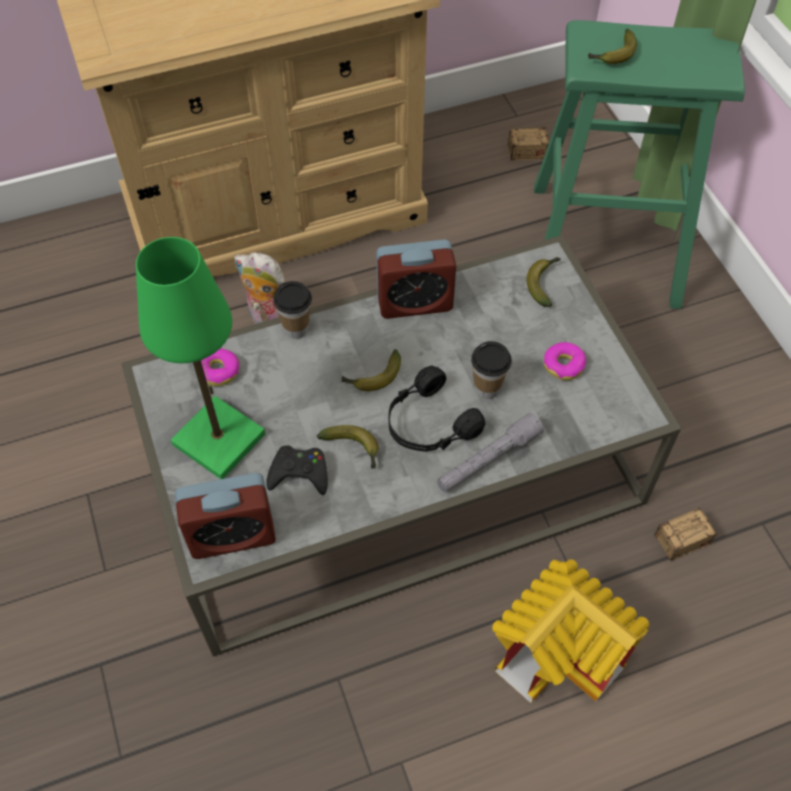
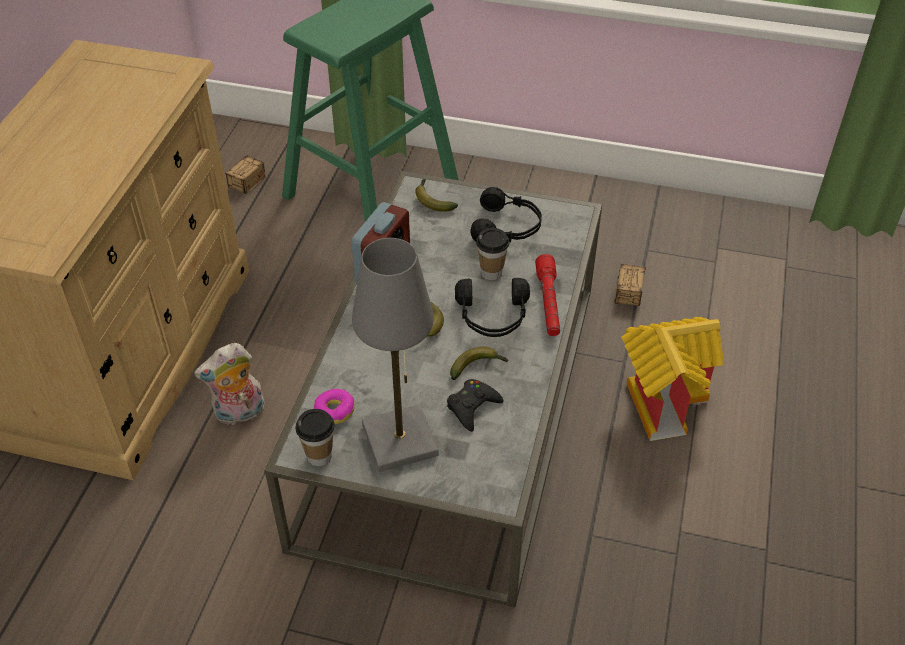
camera: 55 degrees left, 10 degrees down
green table lamp [136,237,265,479] -> grey table lamp [352,238,439,472]
alarm clock [175,473,276,559] -> none
cup [273,281,312,339] -> cup moved to [296,409,335,466]
grey flashlight [437,413,544,492] -> red flashlight [535,254,560,336]
donut [544,342,586,380] -> black headphones [470,187,542,242]
banana [588,29,637,64] -> none

